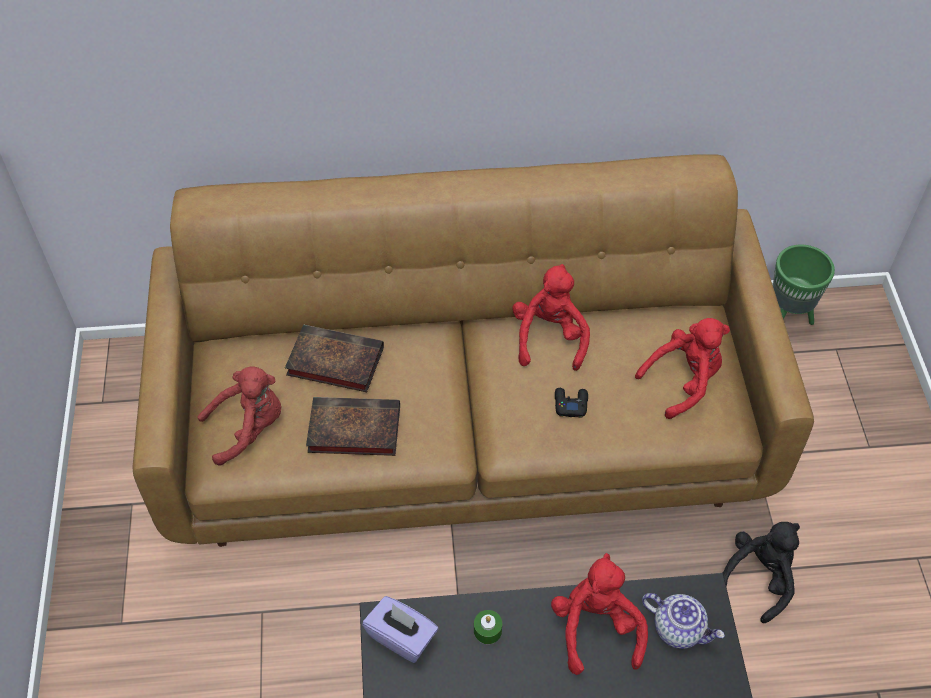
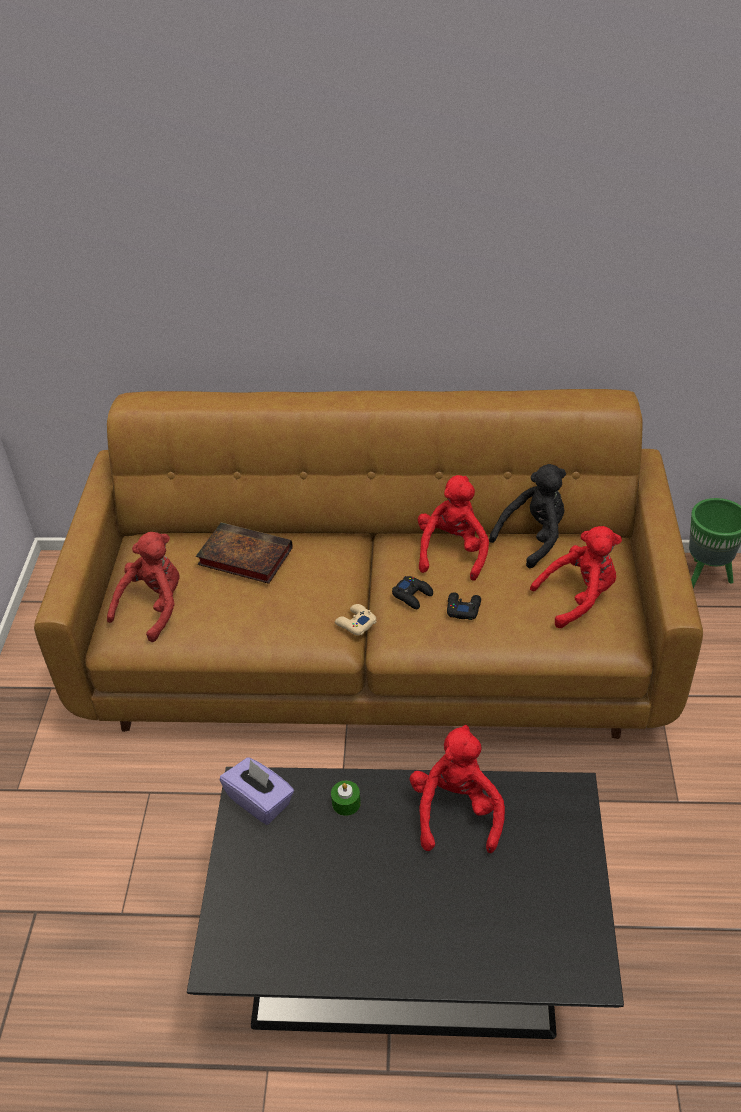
camera: 10 degrees right, 10 degrees down
red plush toy [197,366,281,465] -> red plush toy turned 45 degrees counterclockwise [107,532,180,642]
book [306,397,400,456] -> none
teapot [642,593,725,649] -> none
black plush toy [723,522,800,623] -> black plush toy moved to [489,464,566,568]
none -> beige game controller [335,604,377,636]
none -> black game controller [392,576,433,609]

